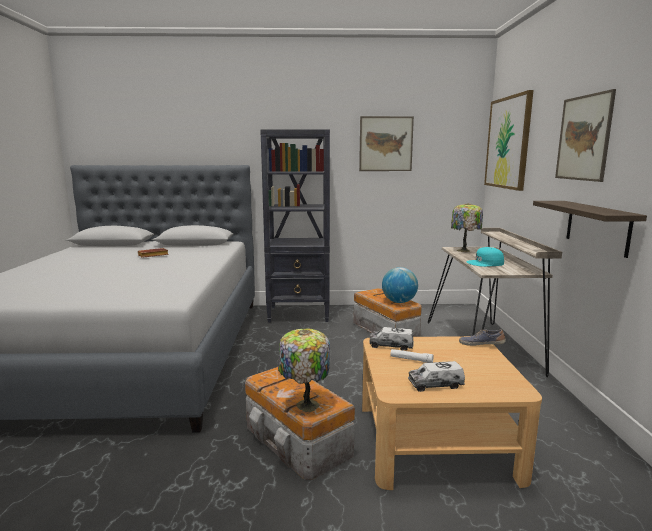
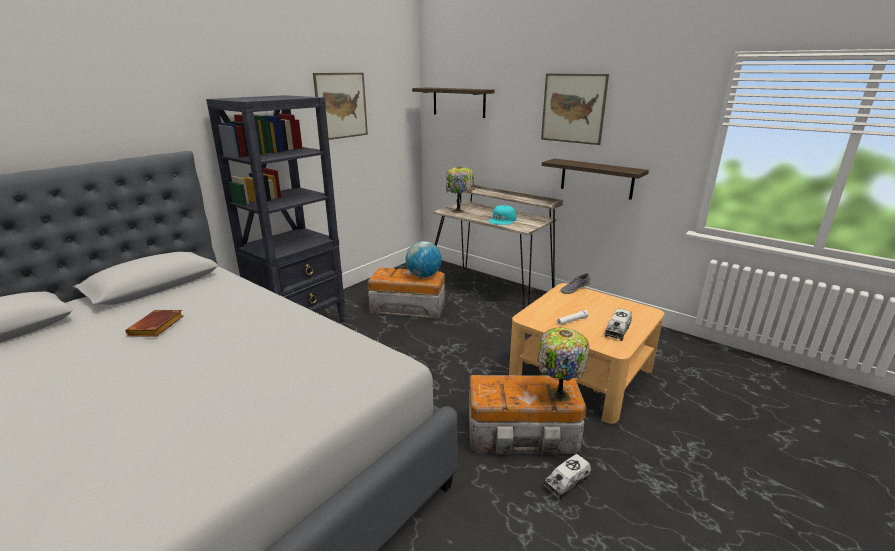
camera: 50 degrees left, 10 degrees up
toy truck [369,327,414,351] -> toy truck moved to [543,454,591,499]
picture [484,90,534,191] -> shelf [412,87,494,118]

